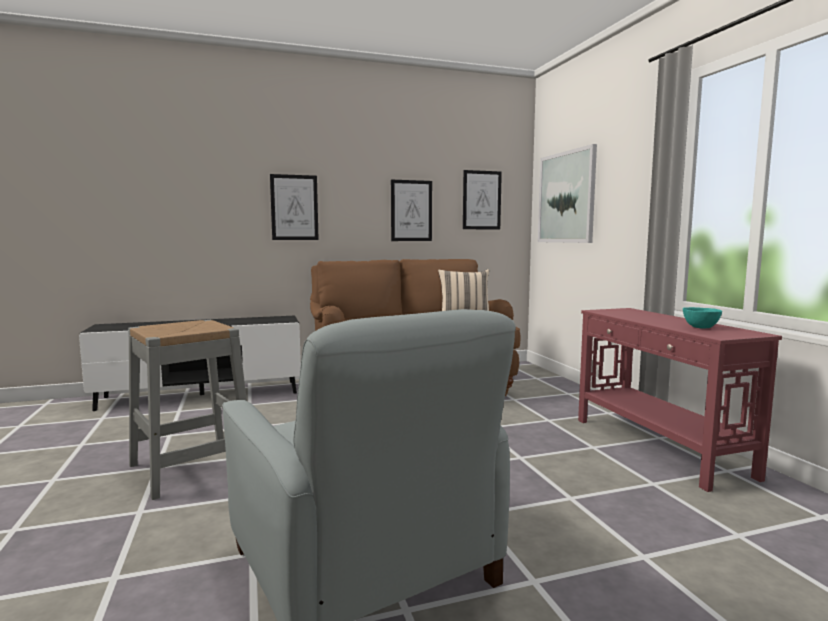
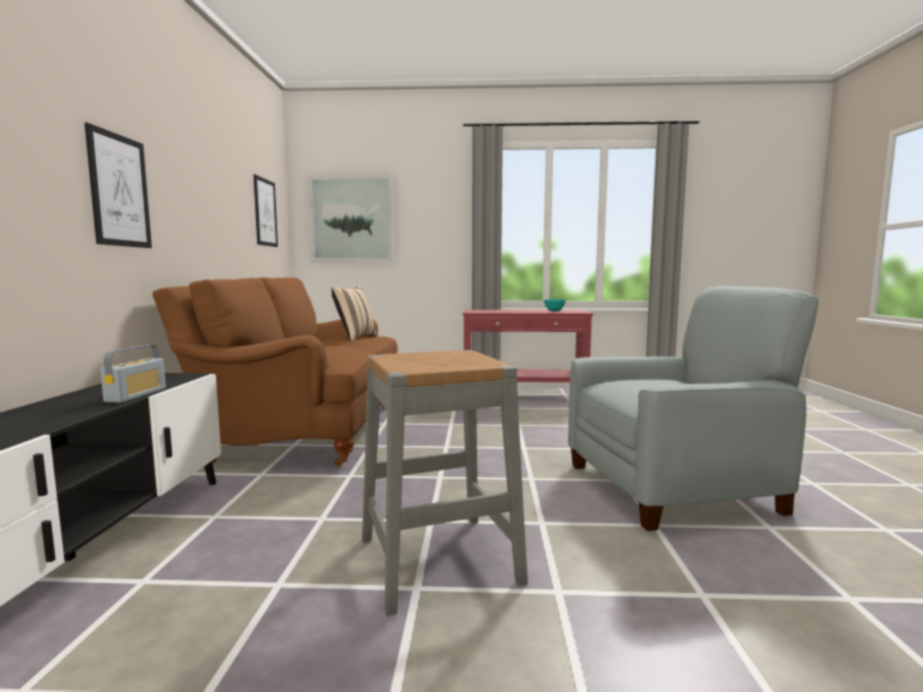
camera: 70 degrees left, 0 degrees up
picture [391,180,432,241] -> none
none -> radio [100,345,166,403]

